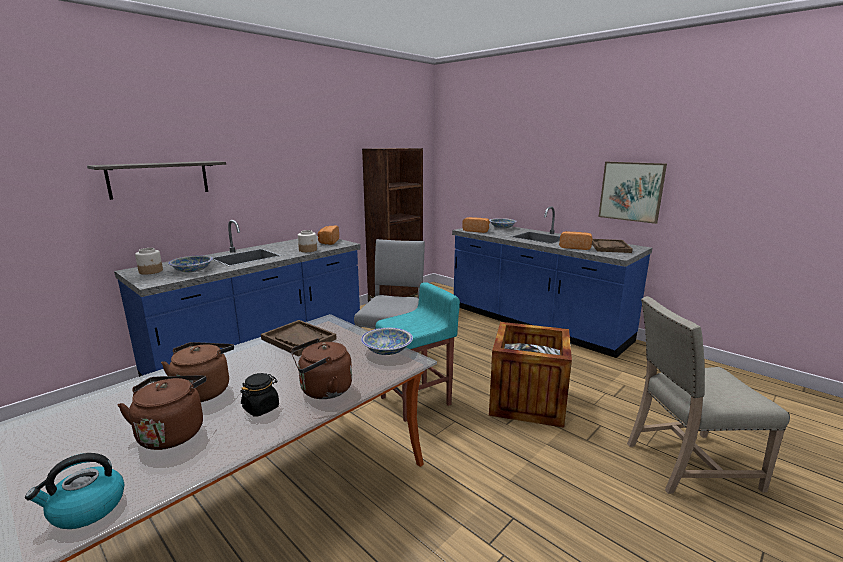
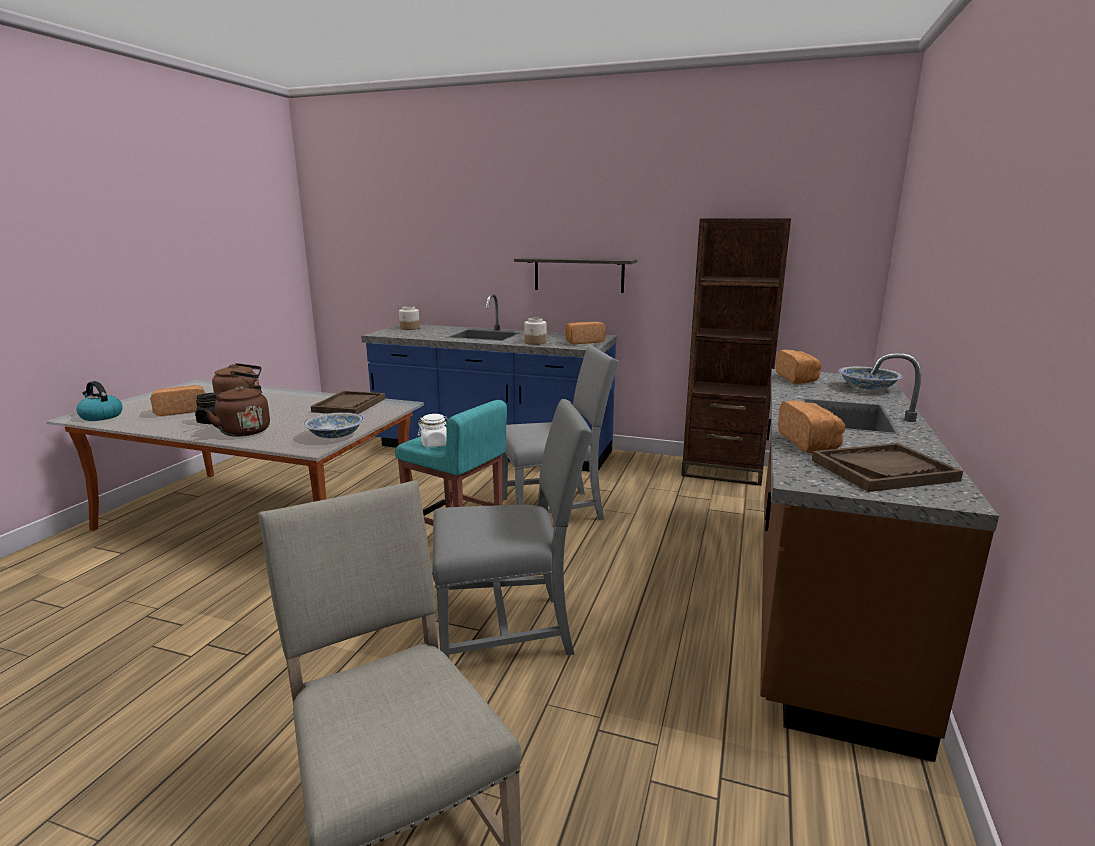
camera: 65 degrees right, 0 degrees up
shelf [87,161,226,200] -> shelf moved to [514,257,637,293]
brown kettle [118,375,206,450] -> bread [150,385,205,416]
bowl [168,255,213,272] -> none
blue counter [452,206,652,358] -> brown counter [760,353,999,762]
crate [489,322,572,428] -> grey chair [432,399,593,658]
picture [599,162,667,224] -> none
none -> white jar [418,414,448,447]

